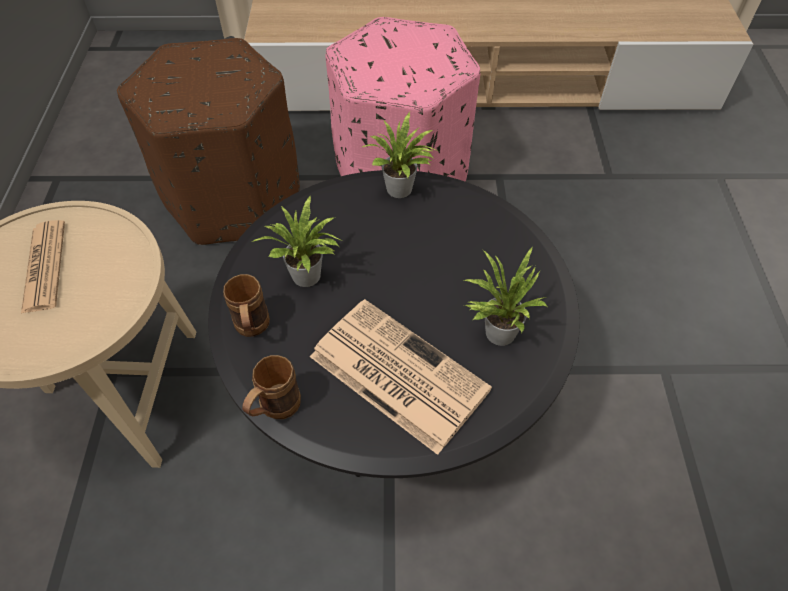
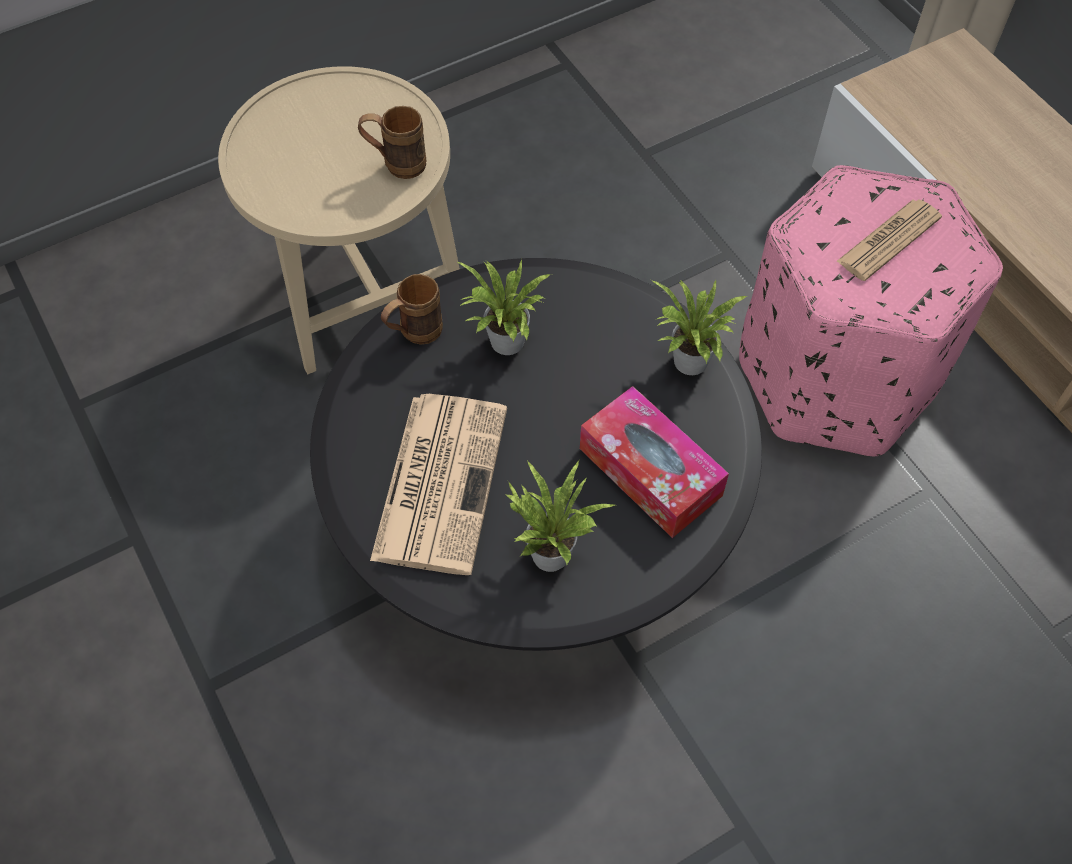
camera: 60 degrees right, 5 degrees up
newspaper [21,220,65,313] -> newspaper moved to [836,199,942,281]
brown ottoman [117,38,300,245] -> none
brown mug [242,355,301,419] -> brown mug moved to [358,106,426,179]
none -> tissue box [580,386,729,538]

